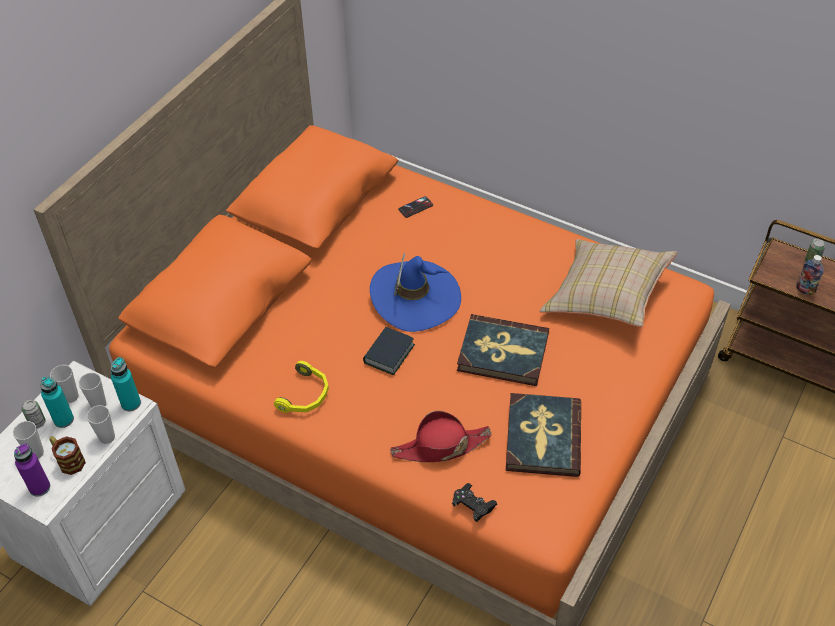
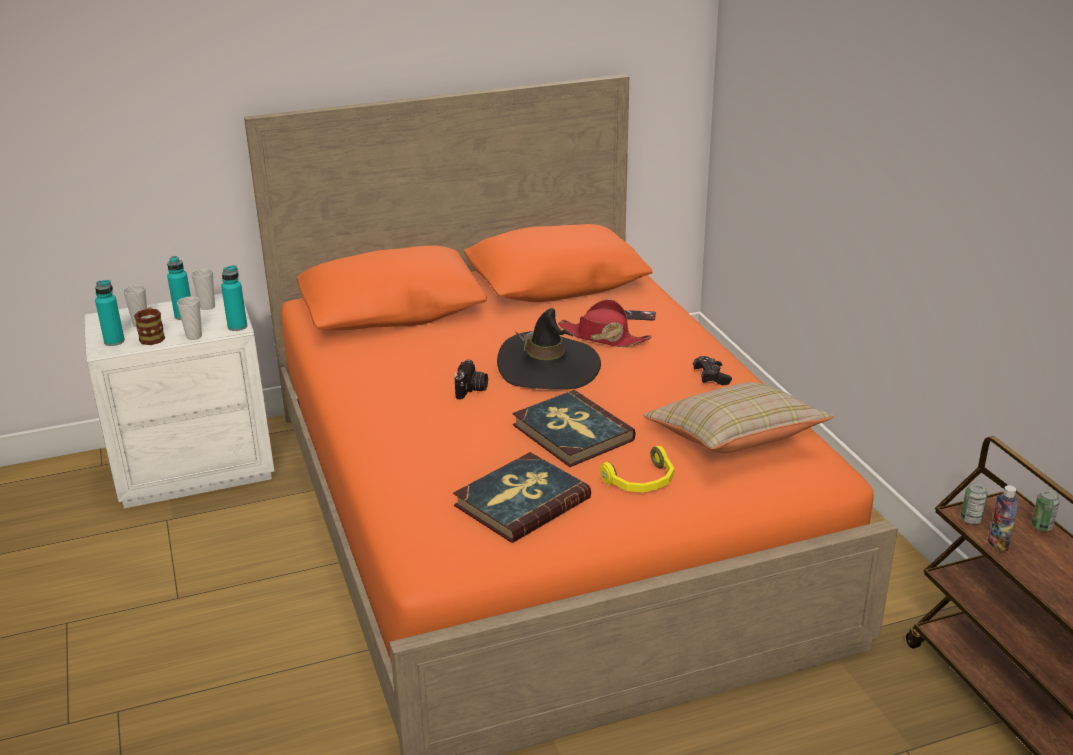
camera: 40 degrees right, 20 degrees down
purple bottle [14,443,50,496] -> turquoise bottle [95,280,125,346]
can [22,399,46,428] -> can moved to [961,483,988,524]
cup [79,373,107,408] -> none
yellow headphones [274,361,329,413] -> yellow headphones moved to [600,446,674,492]
book [363,327,415,375] -> camera [455,359,488,400]
blue hat [370,253,461,332] -> black hat [497,308,601,390]
red hat [390,411,492,462] -> red hat moved to [558,300,652,347]
black game controller [452,483,497,522] -> black game controller moved to [693,356,732,386]

